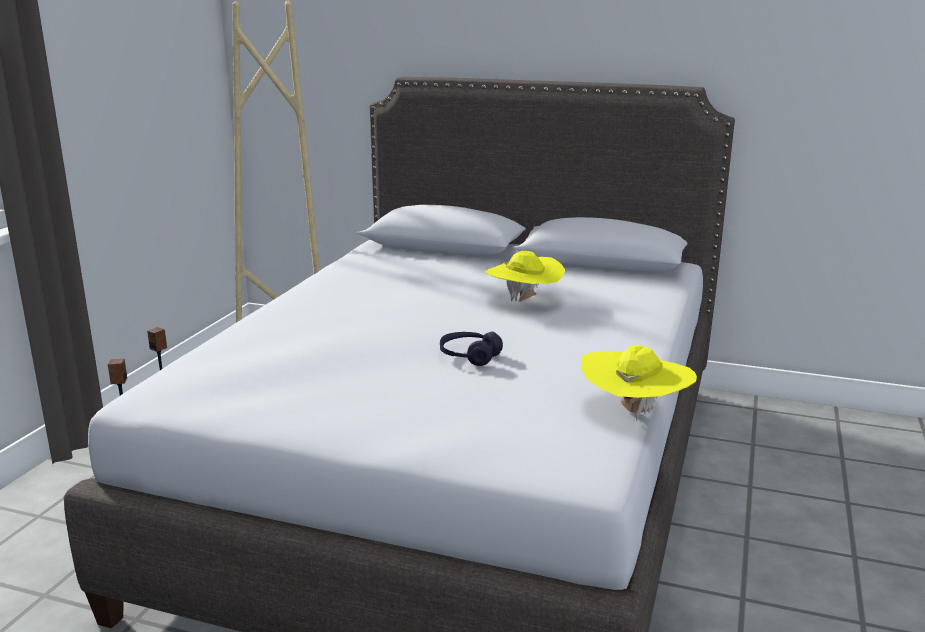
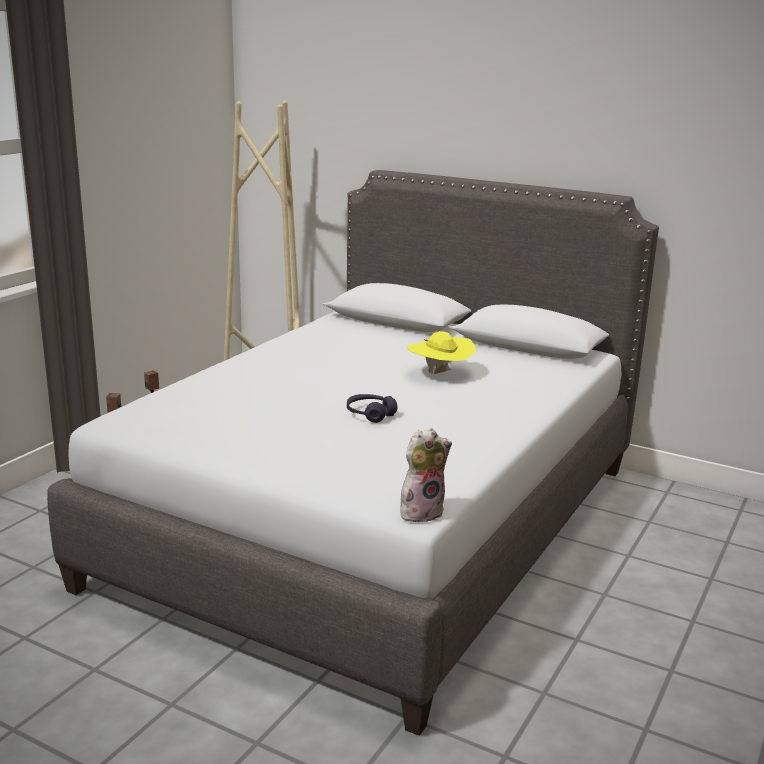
camera: 10 degrees right, 0 degrees up
yellow hat [581,345,697,421] -> none
none -> plush toy [400,428,452,522]

